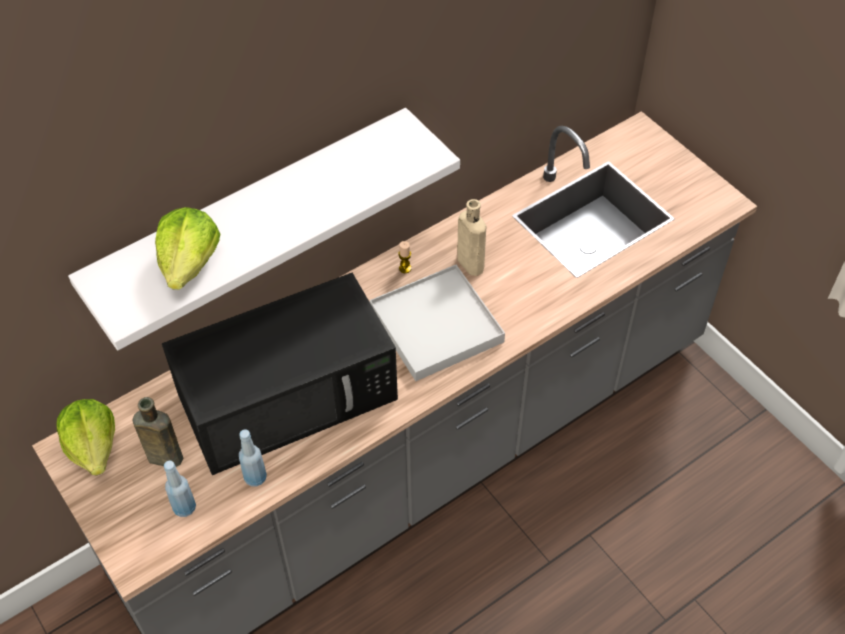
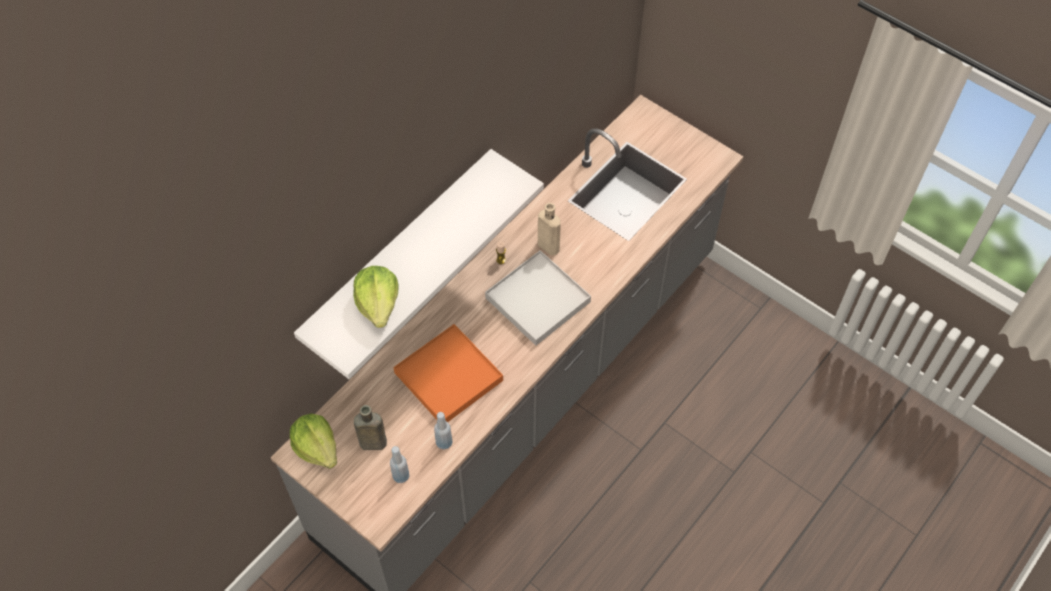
camera: 15 degrees left, 5 degrees up
black microwave [162,273,398,475] -> orange tray [393,324,503,422]

